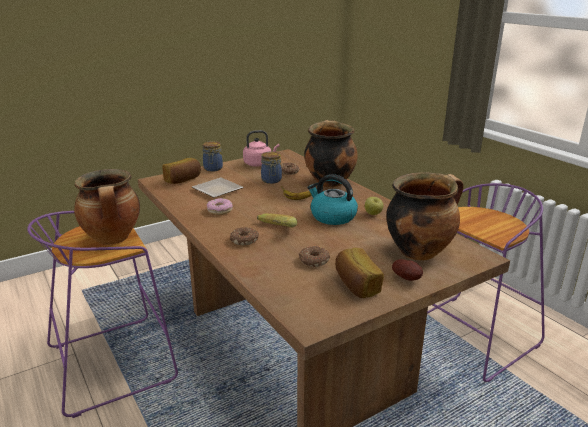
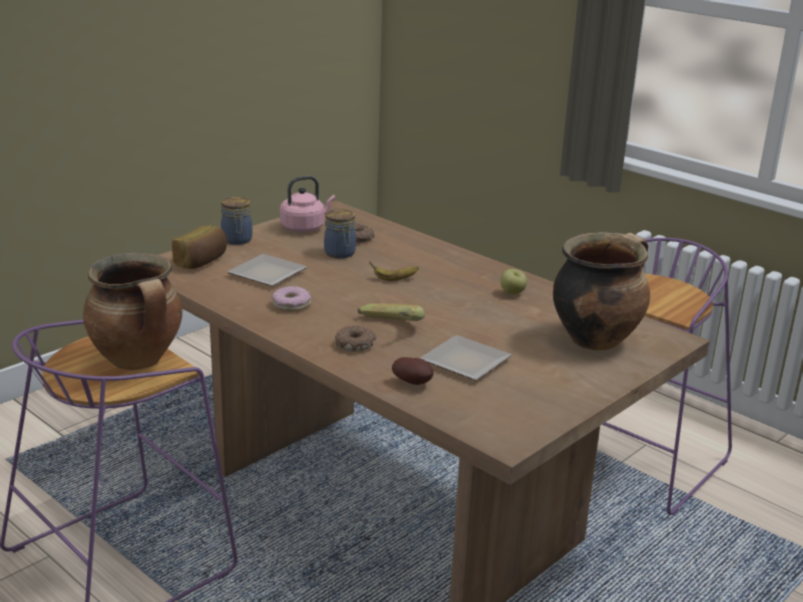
camera: 15 degrees left, 0 degrees up
donut [299,246,330,267] -> plate [420,335,511,381]
cooking pot [304,120,357,188] -> none
kettle [307,174,358,225] -> none
bread [335,248,384,298] -> none
potato [392,259,423,281] -> potato moved to [392,357,434,385]

